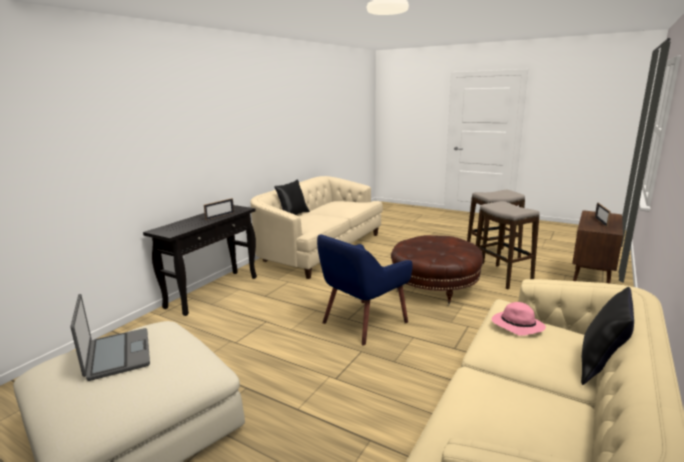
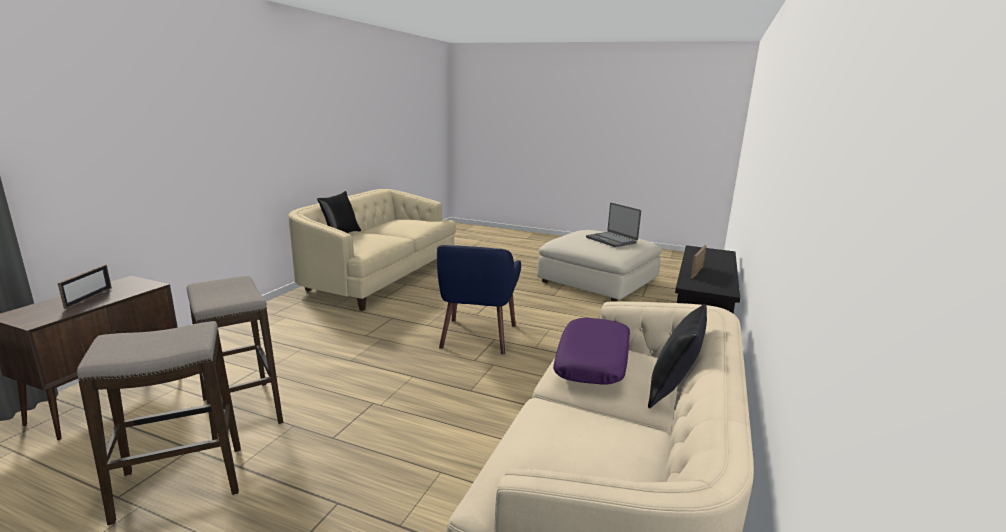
camera: 170 degrees right, 0 degrees up
blue armchair [317,235,413,345] -> blue armchair turned 150 degrees clockwise [437,245,521,355]
brown ottoman [391,235,483,306] -> none
pink hat [492,302,546,336] -> none
none -> purple pillow [553,318,630,385]

